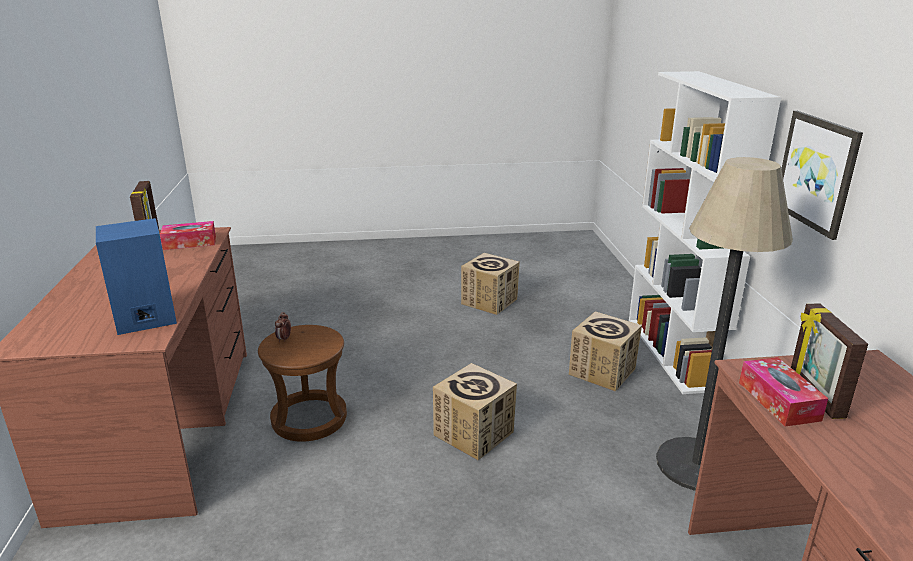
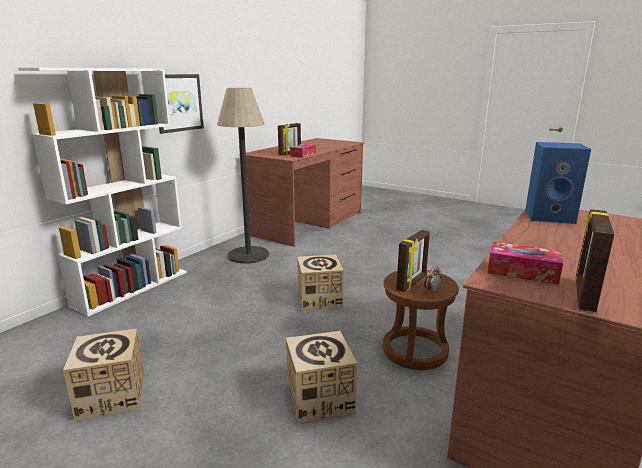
camera: 140 degrees left, 5 degrees down
cardboard box [569,311,642,392] -> cardboard box moved to [286,331,357,423]
none -> picture frame [396,230,430,292]

